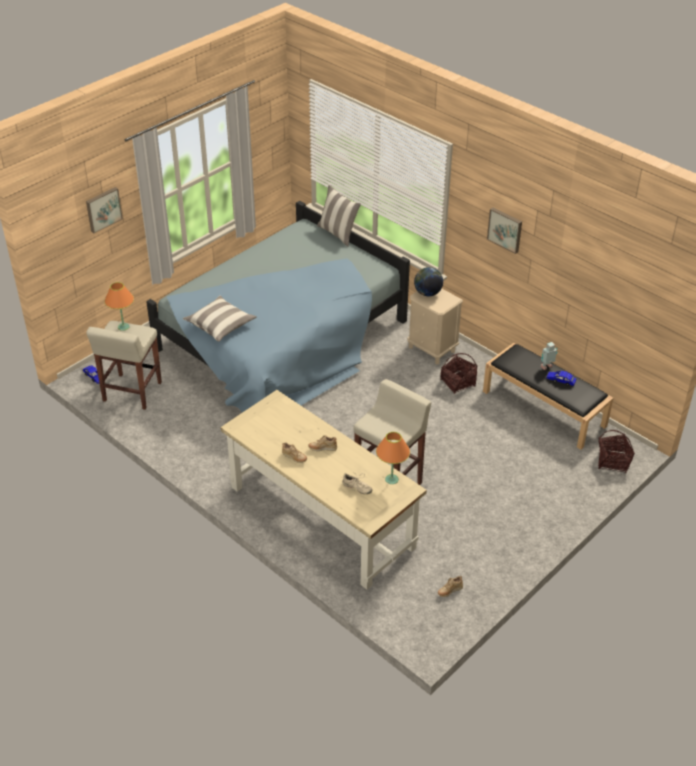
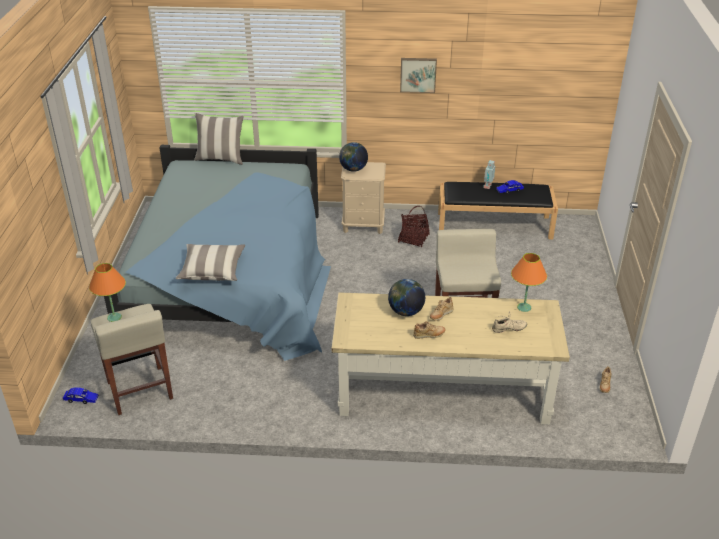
camera: 40 degrees left, 5 degrees down
picture [86,187,123,233] -> none
basket [598,430,634,473] -> none
none -> globe [388,279,425,316]

